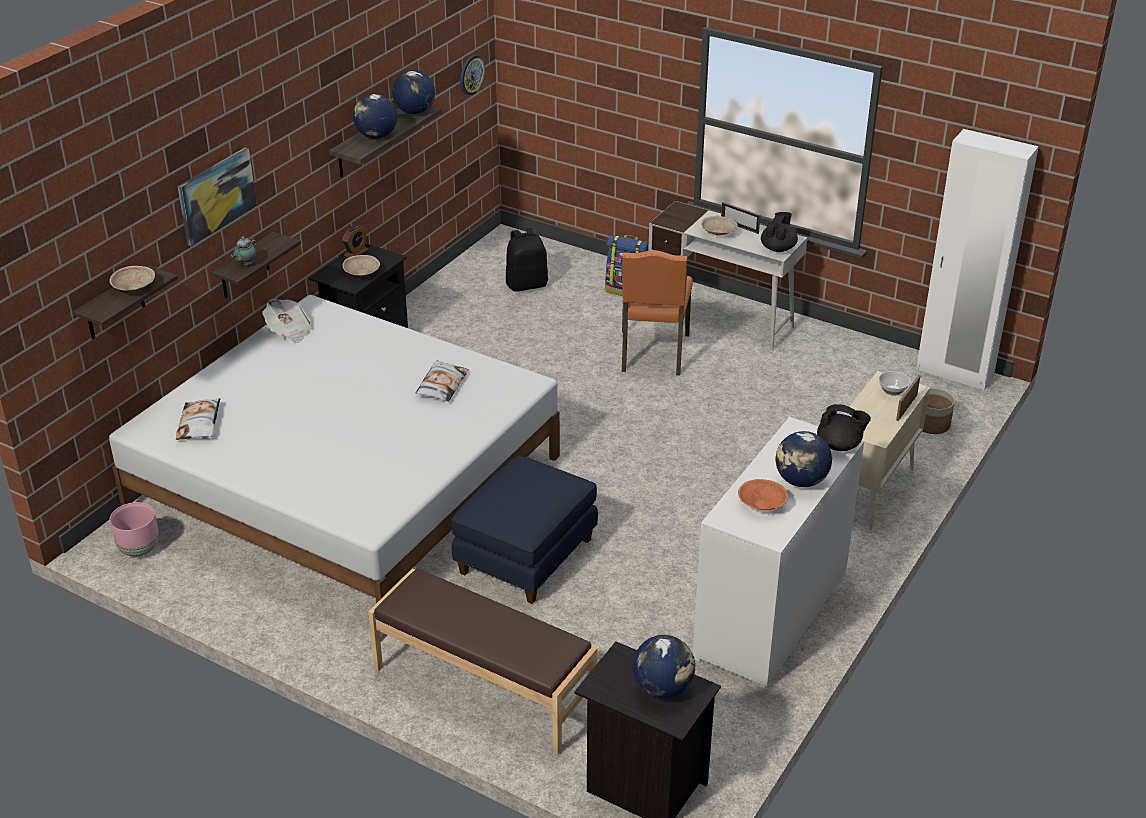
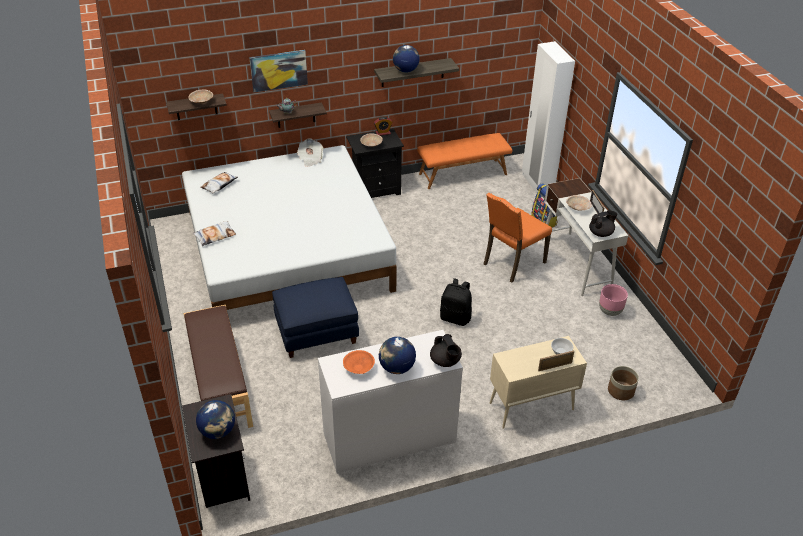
camera: 40 degrees right, 5 degrees up
pink planter [109,502,159,557] -> pink planter moved to [599,284,628,316]
globe [392,71,435,114] -> none
pillow [415,360,469,402] -> pillow moved to [193,221,236,246]
wall clock [460,55,485,95] -> none
black backpack [506,228,548,292] -> black backpack moved to [440,278,472,326]
white wardrobe [916,129,1039,390] -> white wardrobe moved to [522,41,575,193]
none -> orange bench [417,133,512,189]

